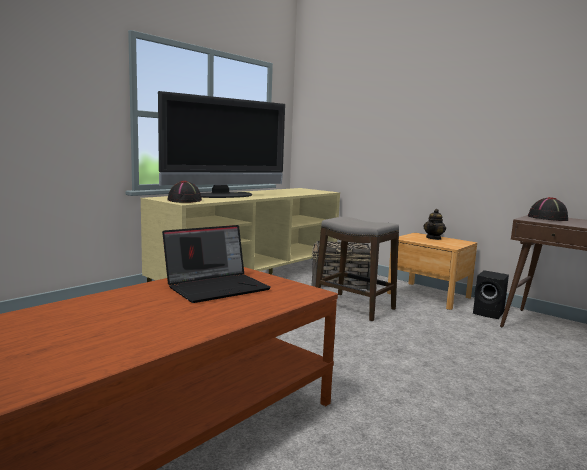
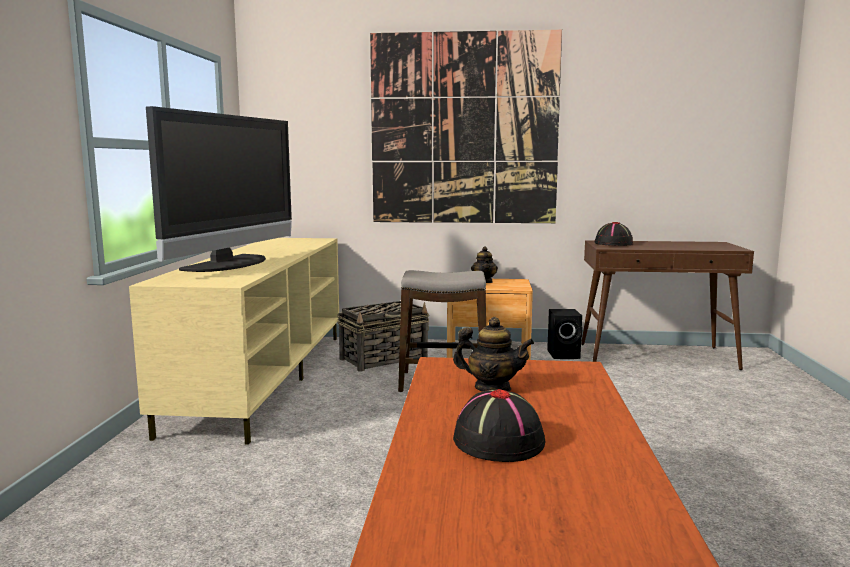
camera: 35 degrees left, 0 degrees up
laptop [162,225,271,303] -> teapot [453,317,534,392]
black hat [167,181,202,203] -> black hat moved to [453,389,546,462]
none -> picture [370,30,562,223]

